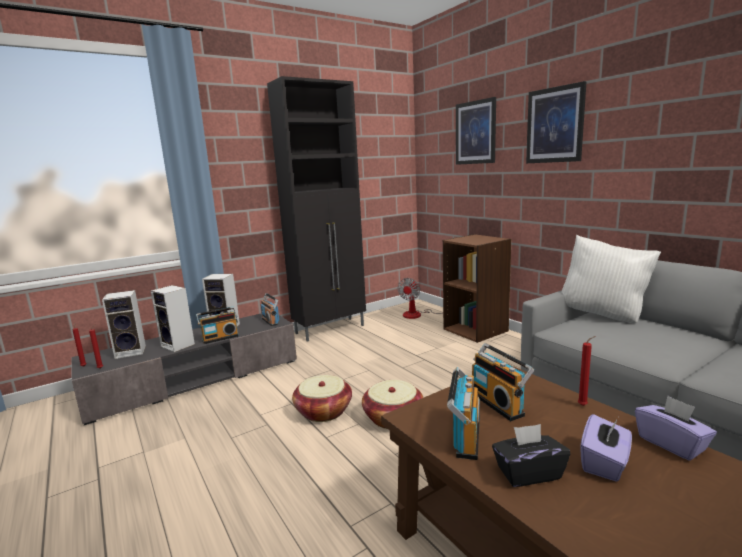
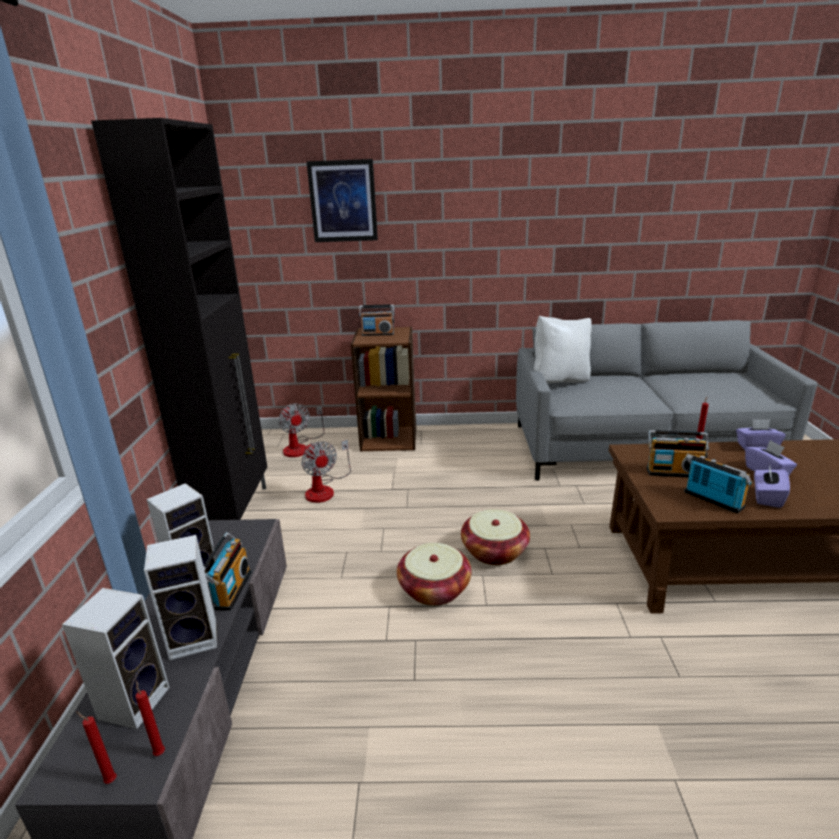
camera: 55 degrees left, 10 degrees up
radio [261,293,279,326] -> radio moved to [359,304,394,336]
black tissue box [492,424,570,487] -> purple tissue box [754,463,790,508]
picture [526,81,587,163] -> none
none -> fan [301,440,351,503]

